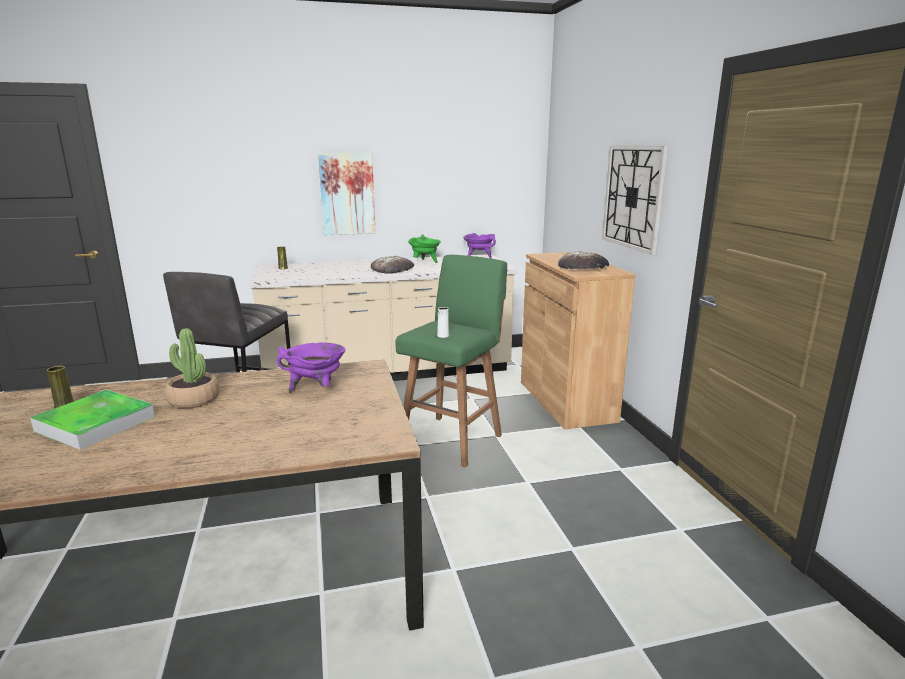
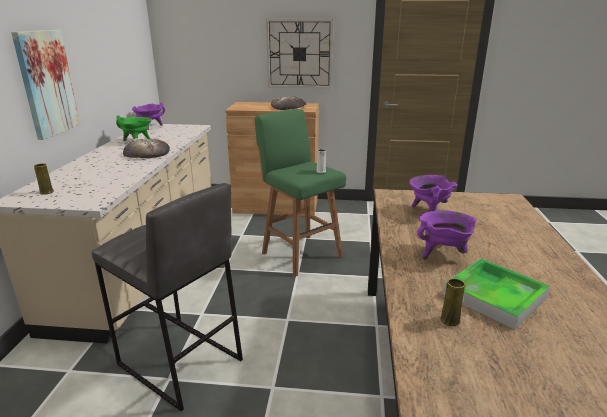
camera: 70 degrees left, 5 degrees up
potted plant [165,328,220,408] -> purple cooking pot [417,210,476,260]

